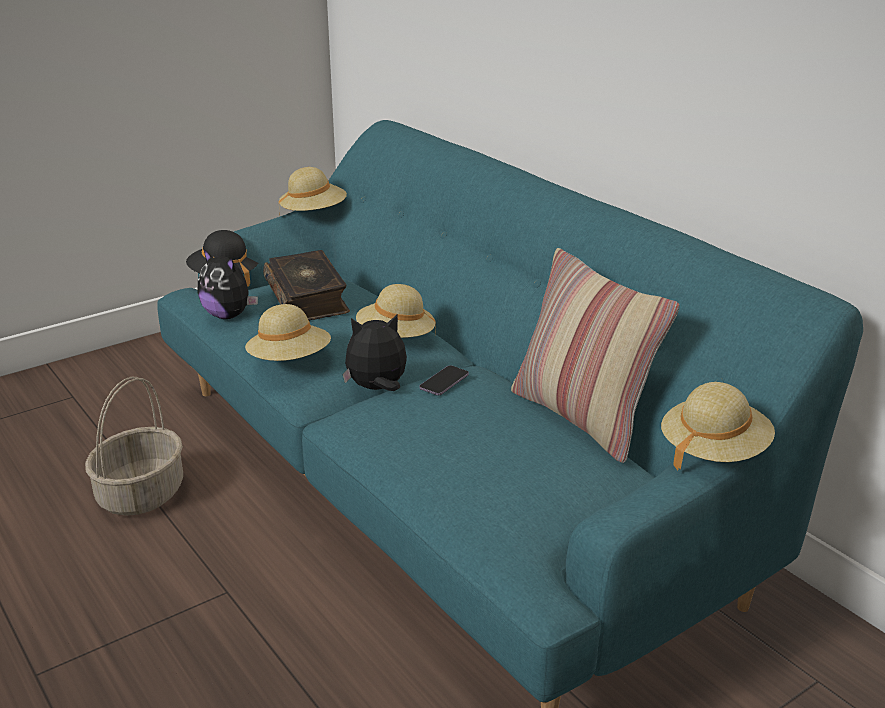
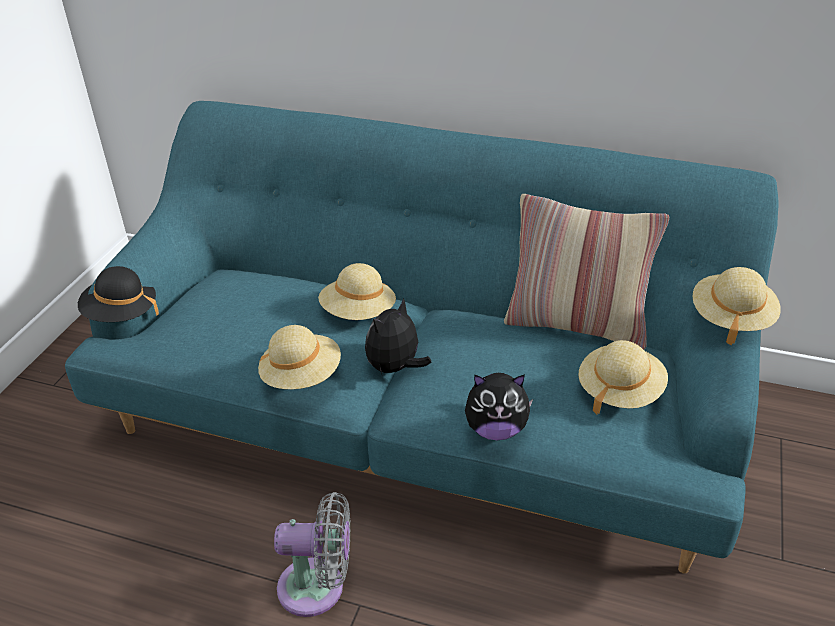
camera: 35 degrees left, 10 degrees up
basket [85,377,183,516] -> none
plush toy [197,248,258,319] -> plush toy moved to [465,373,534,440]
book [263,250,350,321] -> none
beige hat [279,167,347,217] -> beige hat moved to [578,340,668,415]
phone [419,365,469,395] -> none
none -> grey fan [274,492,351,617]

